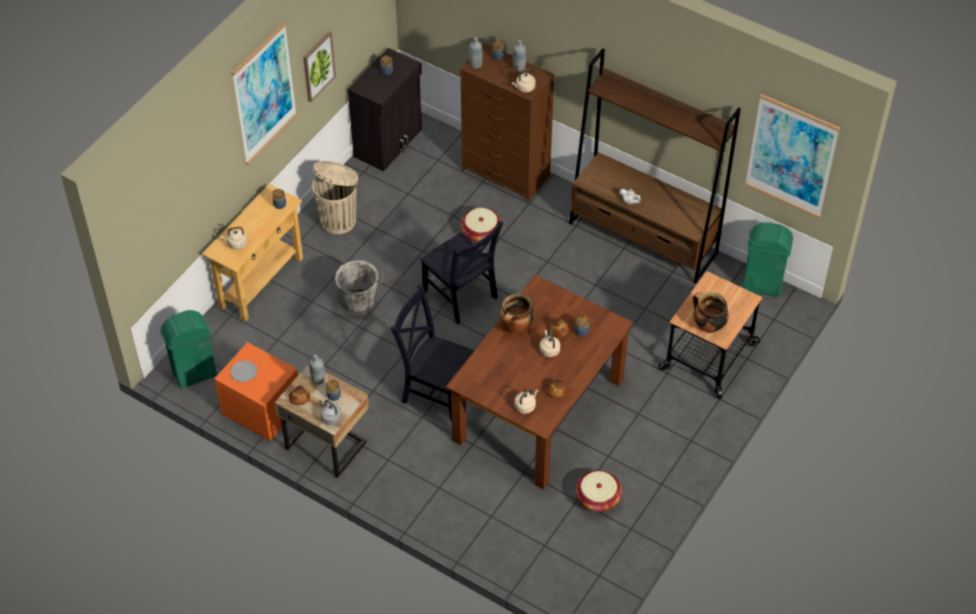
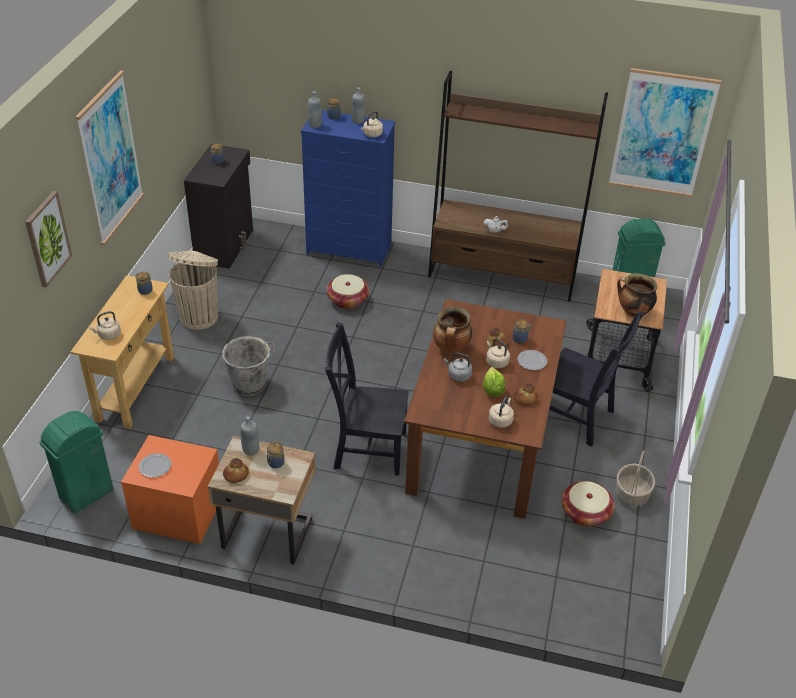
camera: 20 degrees left, 10 degrees down
picture [303,31,336,102] -> picture moved to [25,191,72,288]
grey kettle [319,400,342,425] -> grey kettle moved to [444,353,472,382]
black chair [420,221,503,324] -> black chair moved to [549,311,644,447]
brown dresser [460,43,555,202] -> blue dresser [301,110,395,267]
none -> lettuce [483,367,505,397]
none -> plate [517,350,547,370]
none -> basket [615,451,655,506]

